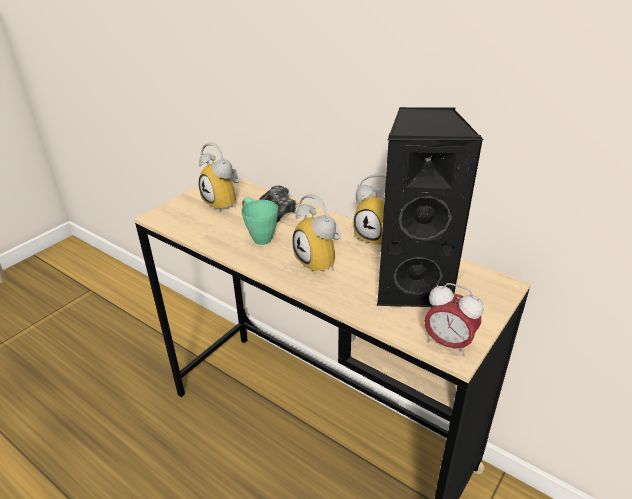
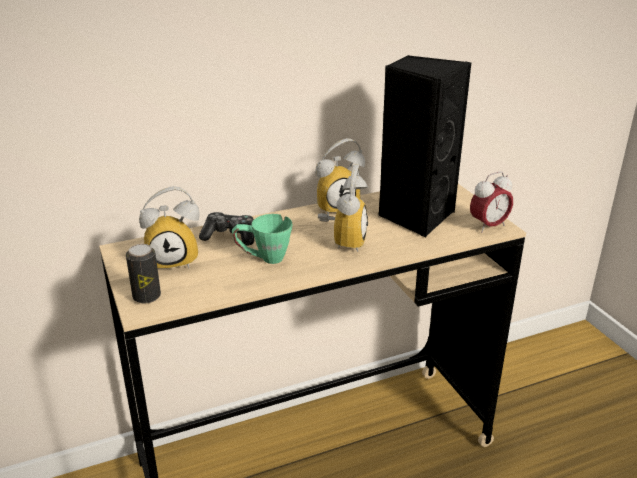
camera: 60 degrees left, 5 degrees down
alarm clock [292,194,342,275] -> alarm clock turned 75 degrees counterclockwise [318,164,368,252]
none -> can [126,244,161,303]

